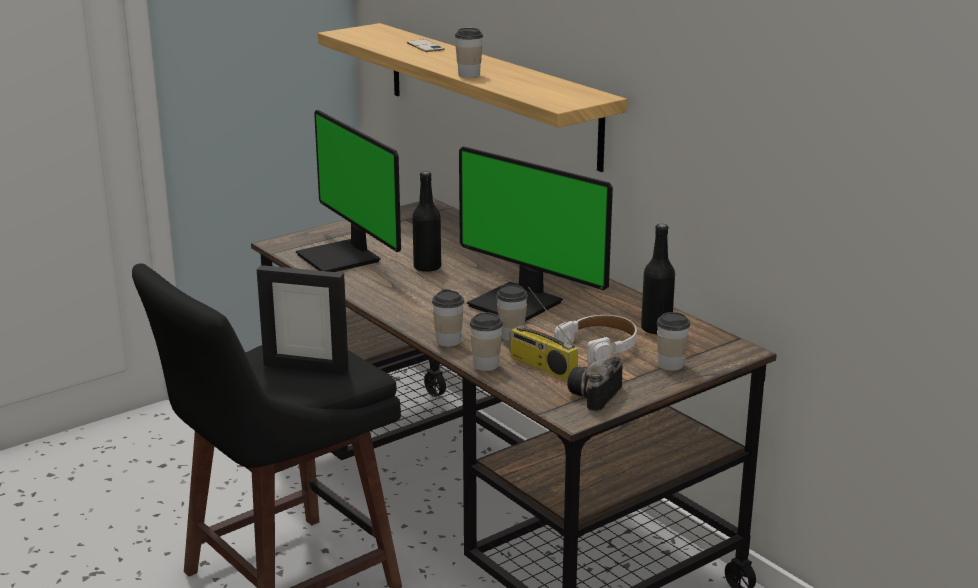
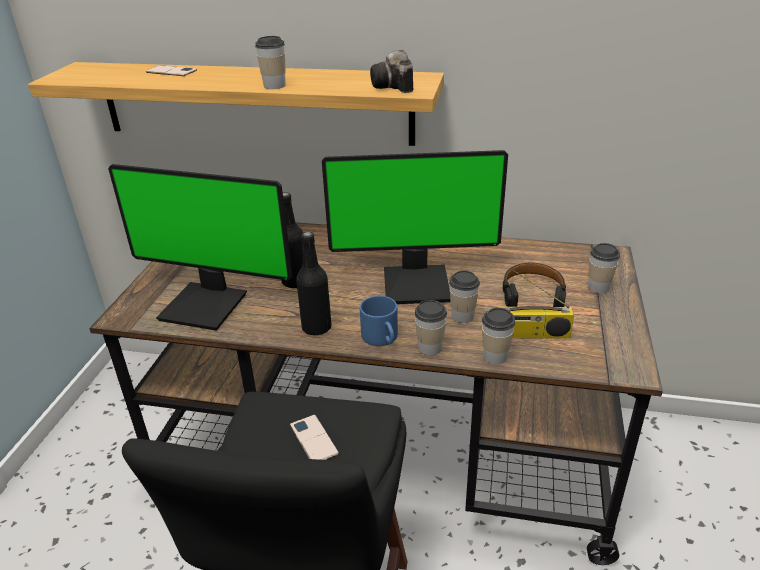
camera: 40 degrees left, 10 degrees up
picture frame [257,265,349,375] -> phone [290,414,339,460]
white headphones [554,315,637,364] -> black headphones [502,263,566,307]
camera [567,357,623,412] -> camera moved to [370,50,413,93]
black bottle [641,224,675,334] -> black bottle moved to [296,232,332,336]
none -> blue mug [360,296,398,346]

